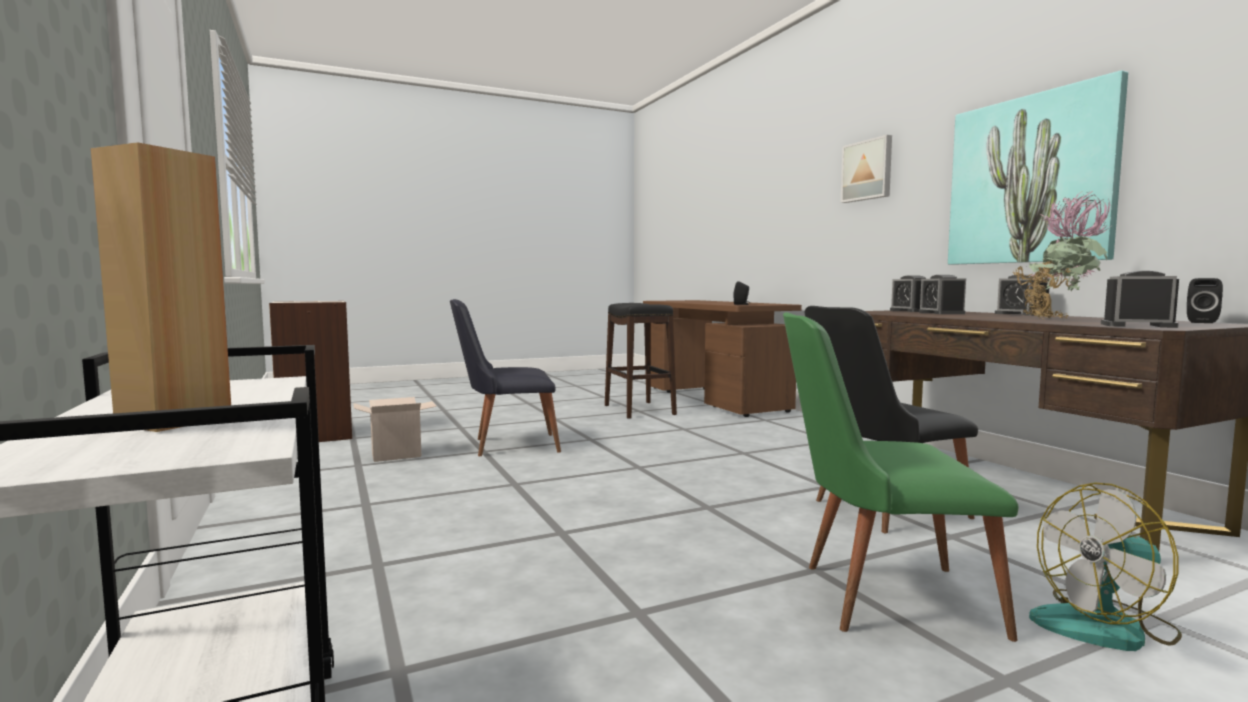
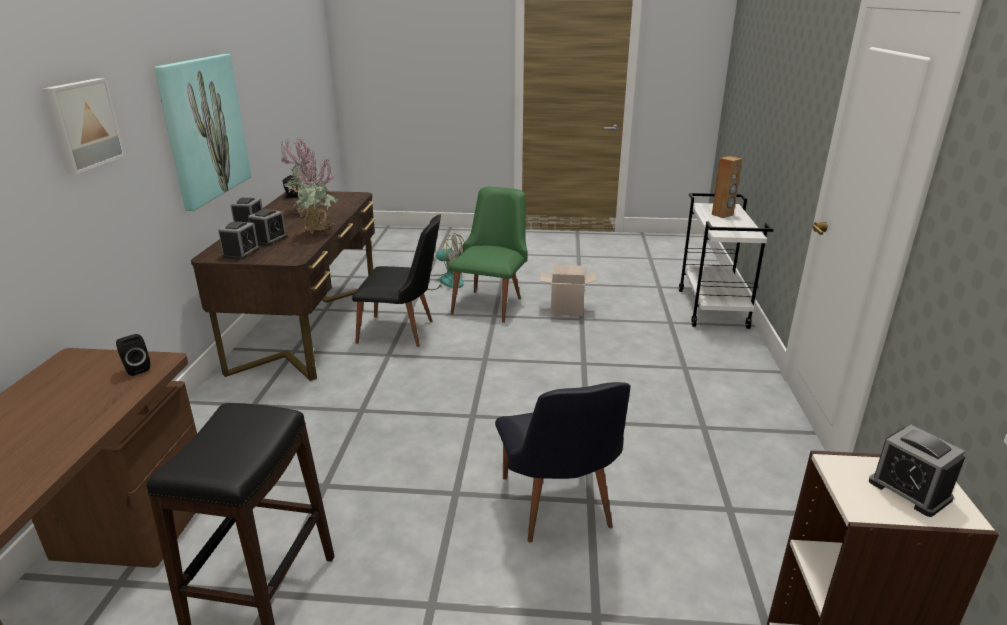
camera: 150 degrees left, 20 degrees up
cardboard box [353,397,437,462] -> cardboard box moved to [540,265,597,316]
black chair [450,299,561,456] -> black chair turned 60 degrees clockwise [495,382,630,543]
green chair [783,312,1019,642] -> green chair turned 105 degrees counterclockwise [448,187,527,323]
alarm clock [1101,271,1179,328] -> alarm clock moved to [869,425,965,517]
none -> potted plant [294,157,339,234]

